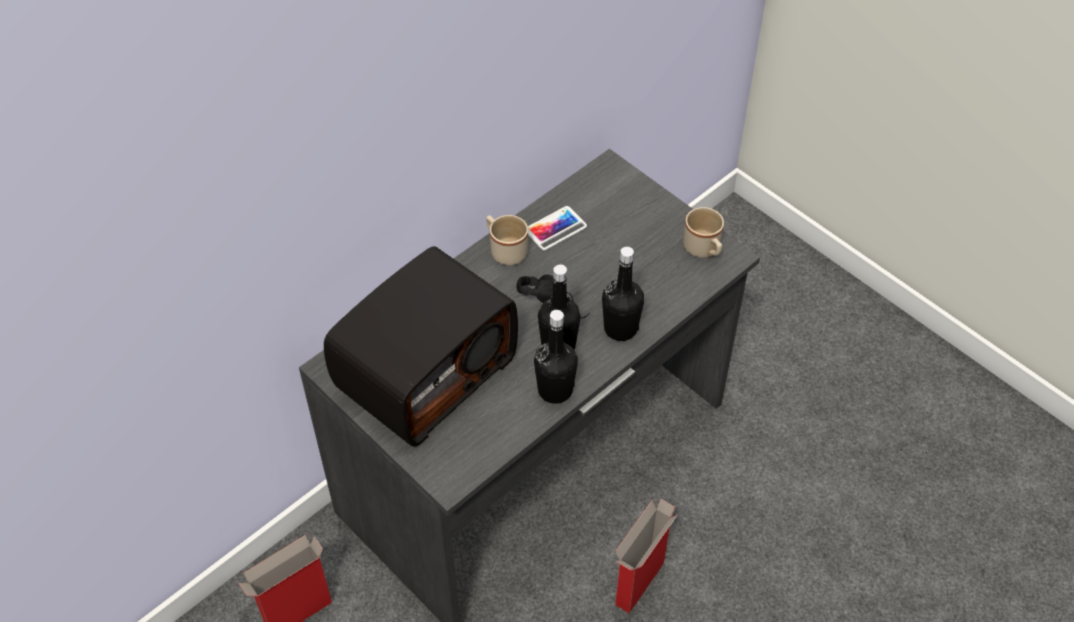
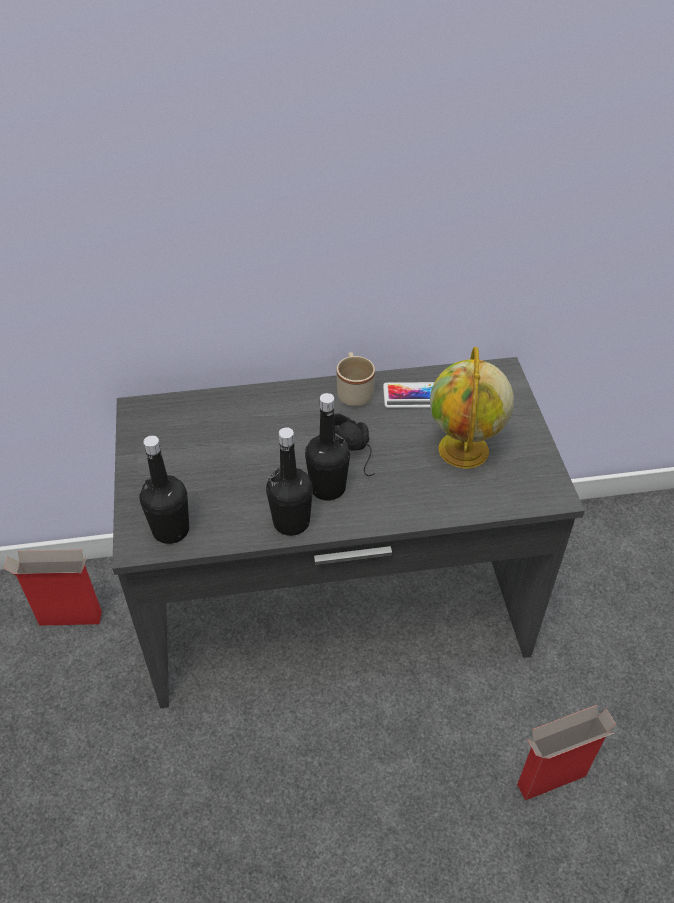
camera: 35 degrees right, 5 degrees down
radio [324,246,518,447] -> none
black bottle [602,247,644,341] -> black bottle moved to [139,436,189,544]
cardboard box [615,499,677,613] -> cardboard box moved to [517,705,616,801]
beige mug [683,207,724,258] -> none
none -> globe [430,347,514,468]

